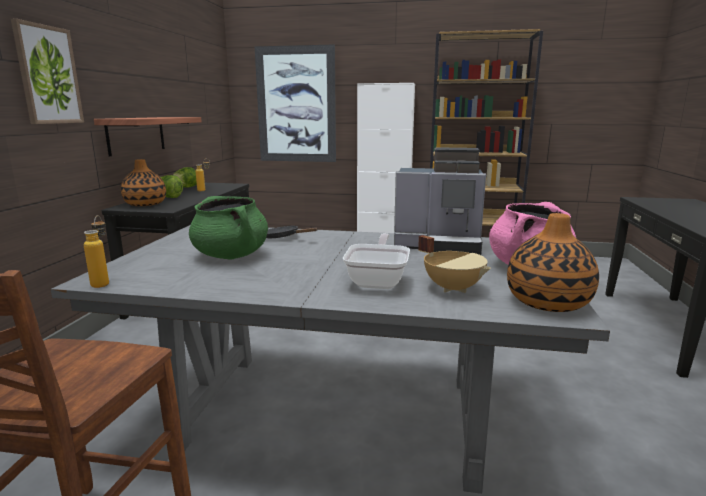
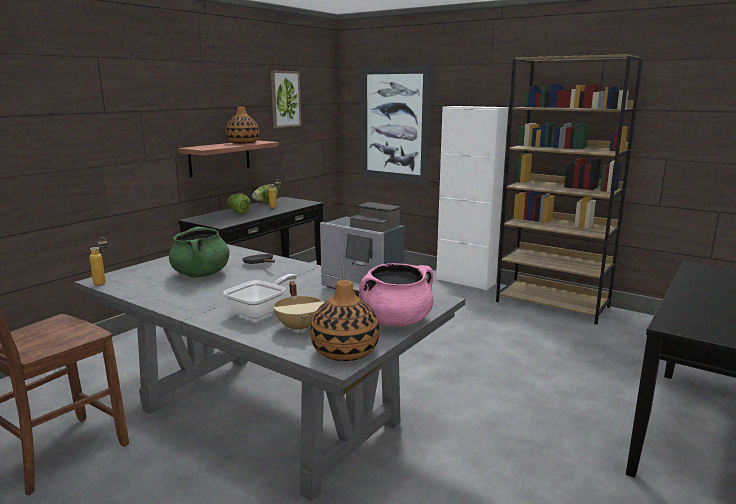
camera: 25 degrees right, 0 degrees up
picture [11,19,84,124] -> picture moved to [271,71,301,128]
vase [121,159,166,206] -> vase moved to [226,107,260,144]

